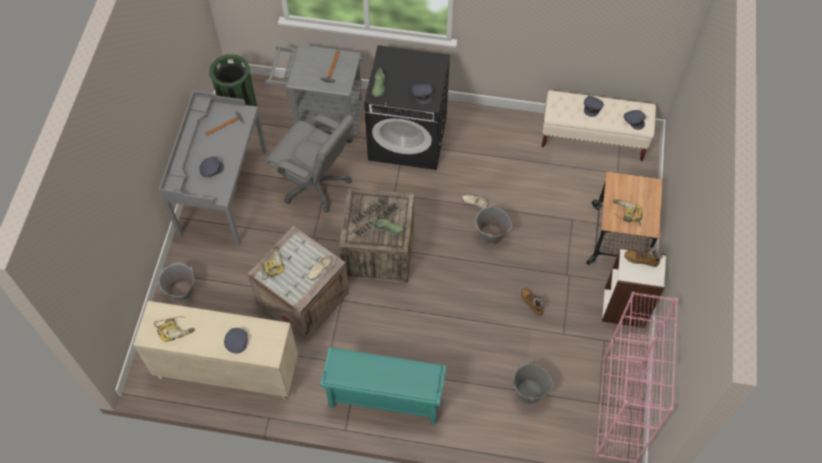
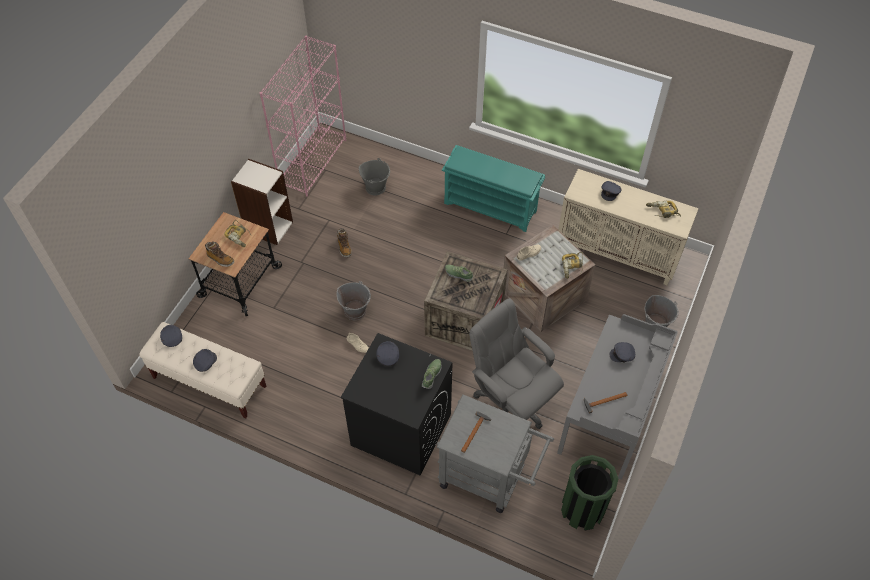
camera: 165 degrees left, 5 degrees down
boot [624,247,663,267] -> boot moved to [205,241,234,267]

